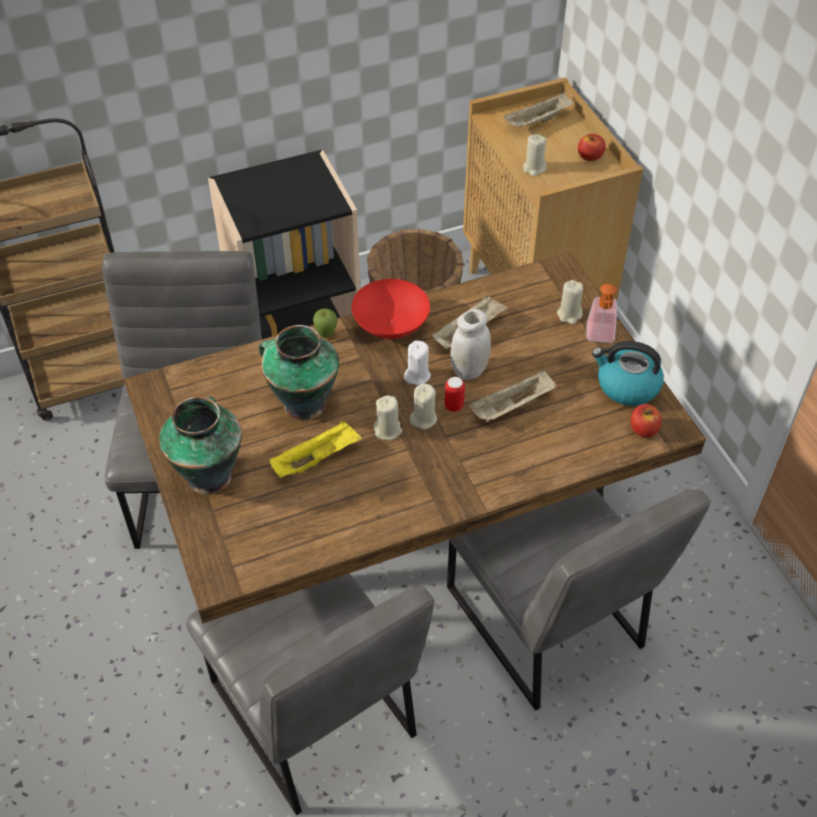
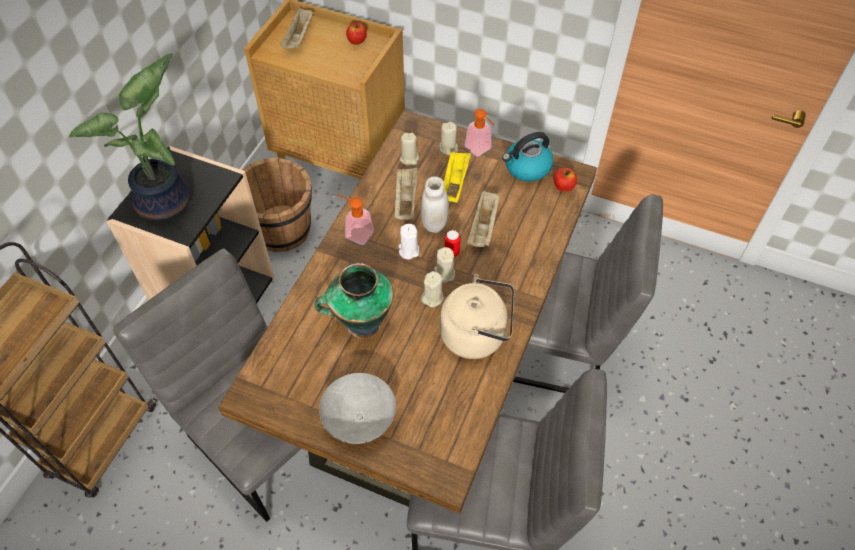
camera: 45 degrees left, 5 degrees up
vase [159,396,242,495] -> grey bowl [319,373,396,444]
yellow tray [270,420,362,478] -> yellow tray moved to [444,152,471,202]
apple [313,308,337,338] -> none
red bowl [351,279,430,339] -> soap dispenser [337,195,374,245]
beige candle [523,134,547,176] -> beige candle moved to [400,133,419,166]
none -> potted plant [69,53,191,221]
none -> beige kettle [440,274,514,359]

